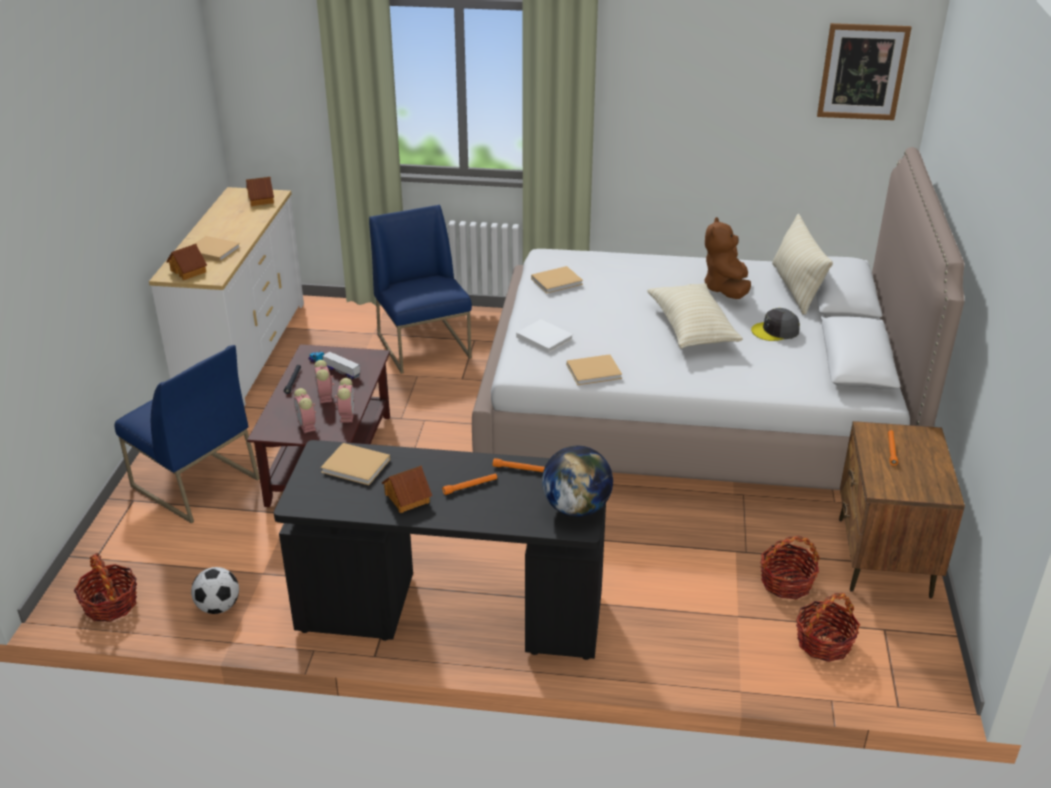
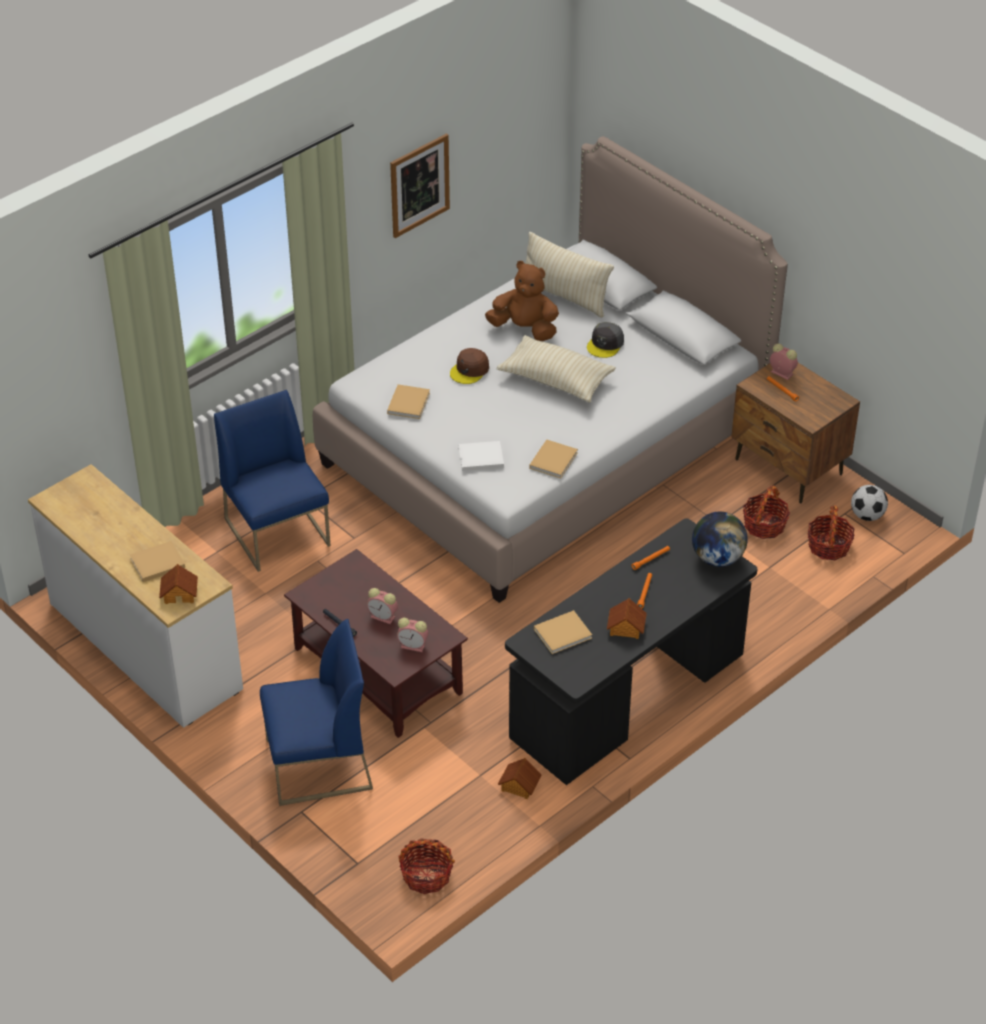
camera: 50 degrees left, 10 degrees up
football [191,567,239,614] -> football moved to [851,485,888,521]
toy house [246,177,274,206] -> toy house moved to [498,758,541,799]
toy truck [309,350,360,379] -> none
alarm clock [335,378,355,423] -> alarm clock moved to [770,343,798,380]
blue chair [369,205,472,374] -> blue chair turned 45 degrees clockwise [214,390,331,572]
brown plush toy [704,217,751,299] -> brown plush toy turned 150 degrees clockwise [485,261,559,341]
picture [817,23,912,120] -> picture moved to [390,134,450,238]
none -> brown cap [450,348,489,384]

